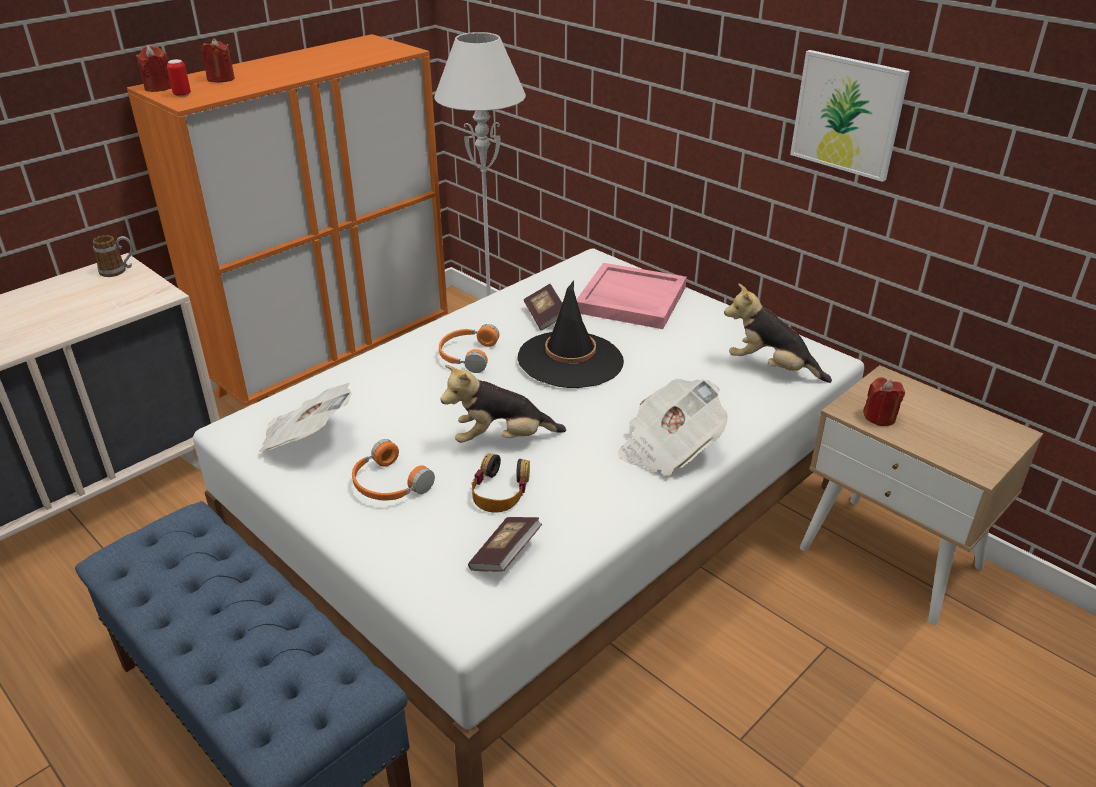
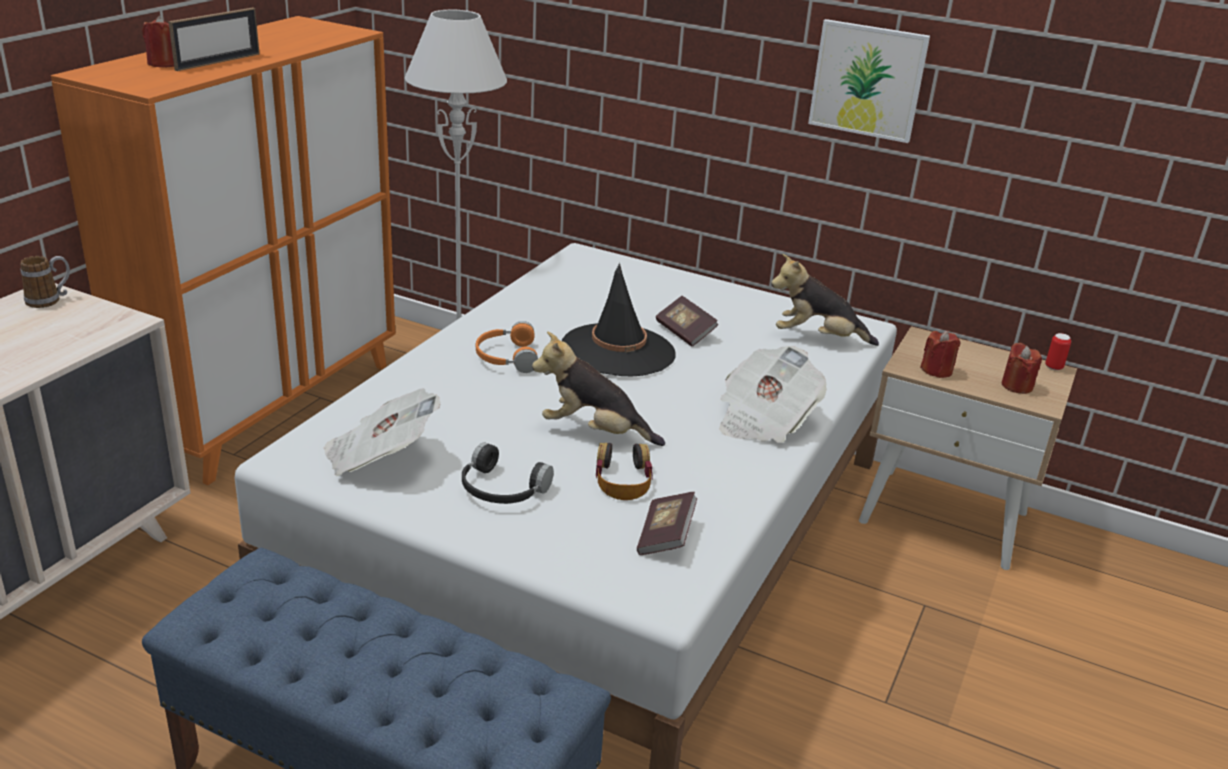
camera: 20 degrees left, 5 degrees down
red candle [136,46,172,92] -> red candle moved to [1002,343,1042,394]
can [167,59,191,97] -> can moved to [1045,333,1071,370]
orange headphones [352,439,435,500] -> black headphones [462,442,554,504]
plush toy [441,365,566,443] -> plush toy turned 45 degrees clockwise [532,331,665,446]
book [524,284,562,331] -> book moved to [656,296,718,347]
pink tray [576,263,687,329] -> none
none -> picture frame [168,7,259,71]

